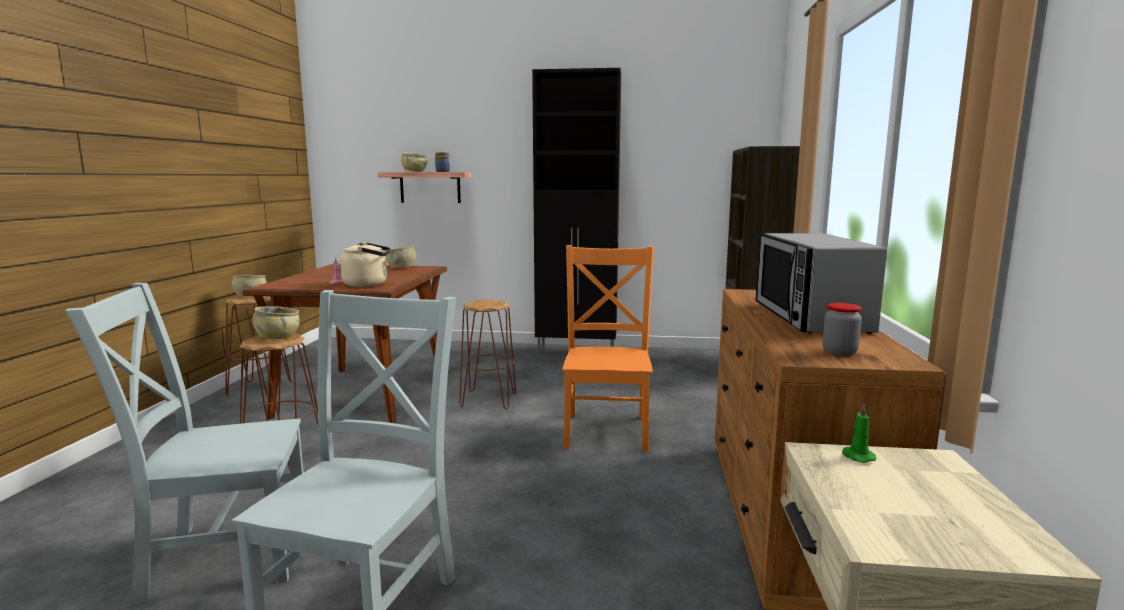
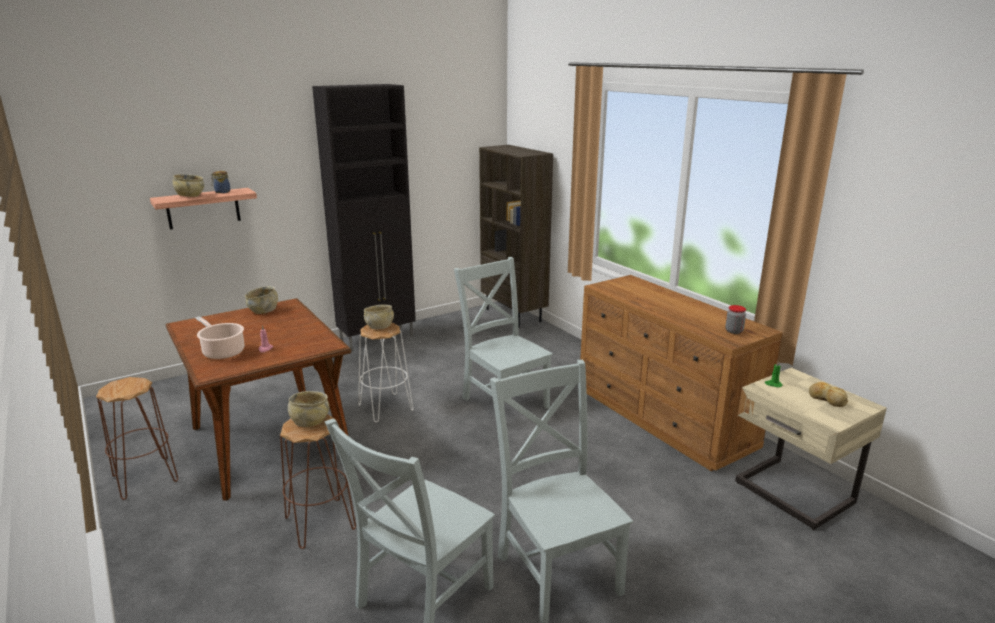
camera: 40 degrees left, 10 degrees up
beige bowl [232,275,267,296] -> beige bowl moved to [364,305,394,329]
beige kettle [340,242,391,287] -> none
brown stool [459,300,516,409] -> white stool [358,323,414,423]
orange chair [562,245,654,452] -> grey chair [454,257,553,409]
microwave [756,233,887,334] -> none
none -> cooking pot [195,316,244,359]
none -> bread [809,382,848,407]

